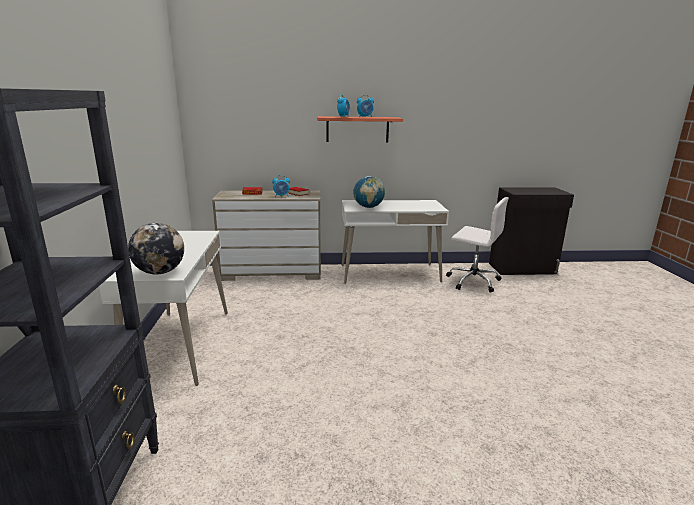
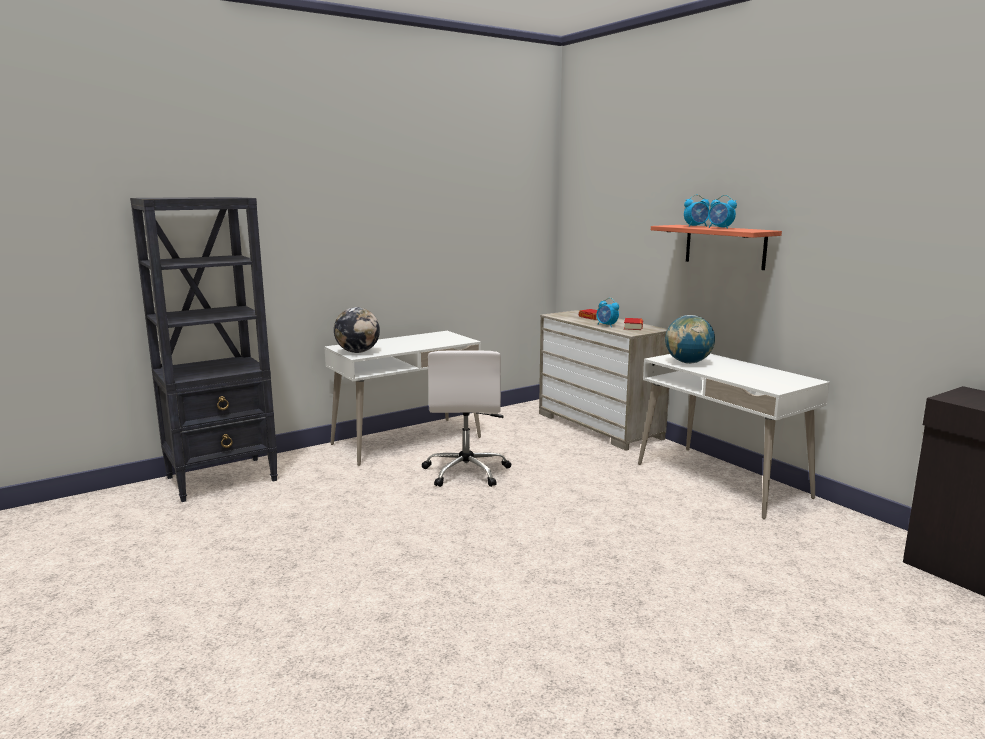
camera: 60 degrees right, 5 degrees down
white office chair [446,197,509,293] -> white office chair moved to [422,351,511,487]

